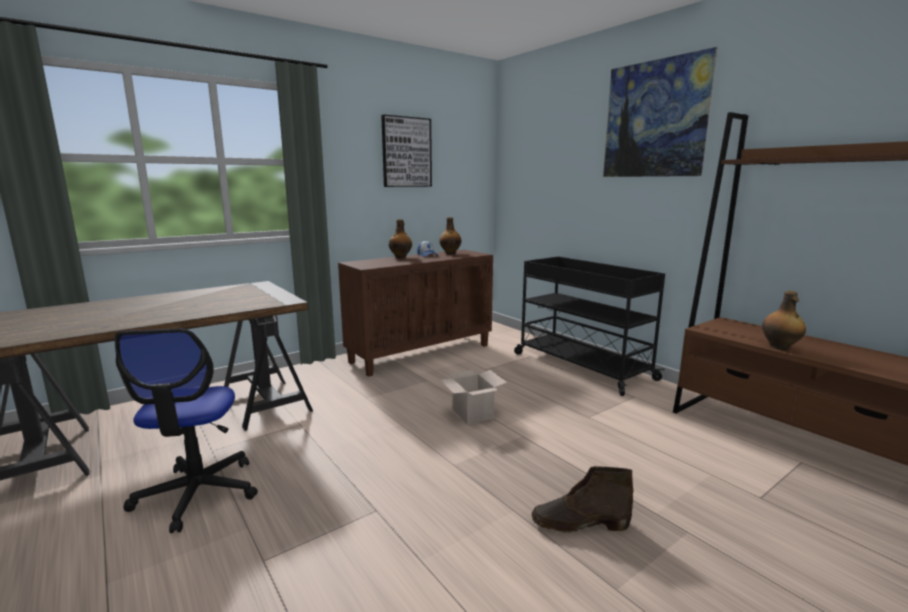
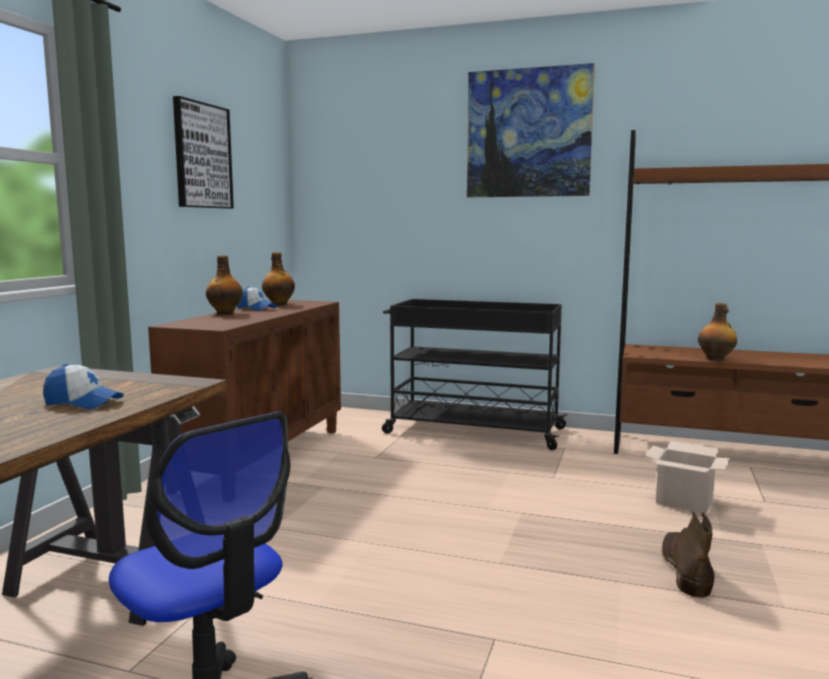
camera: 35 degrees left, 5 degrees down
cardboard box [439,370,507,425] -> cardboard box moved to [645,441,731,513]
brown boot [532,466,633,533] -> brown boot turned 135 degrees clockwise [661,511,715,598]
none -> cap [43,364,124,409]

